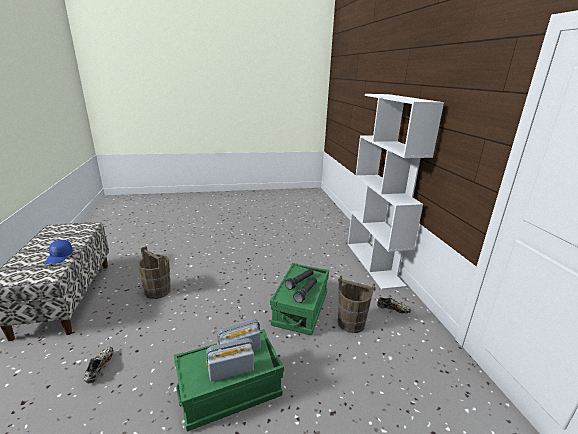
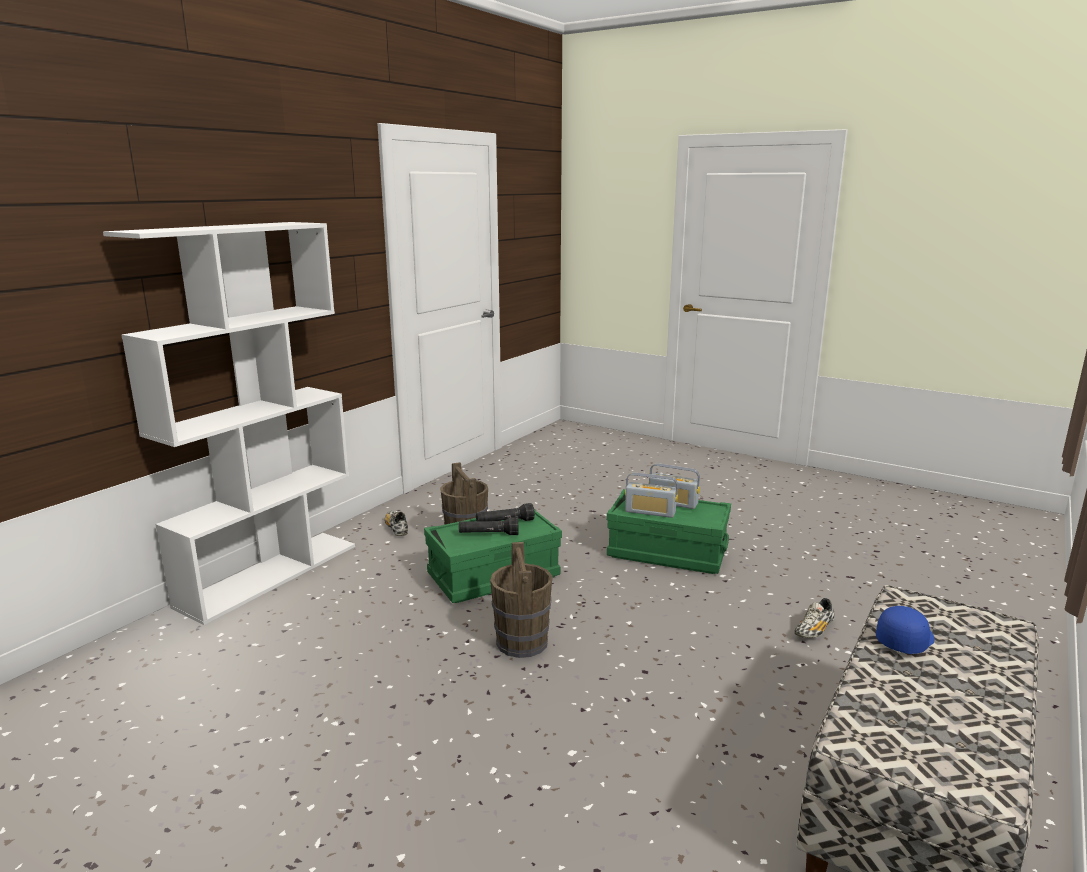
camera: 135 degrees left, 5 degrees down
brown bucket [137,246,171,299] -> brown bucket moved to [490,542,553,658]

